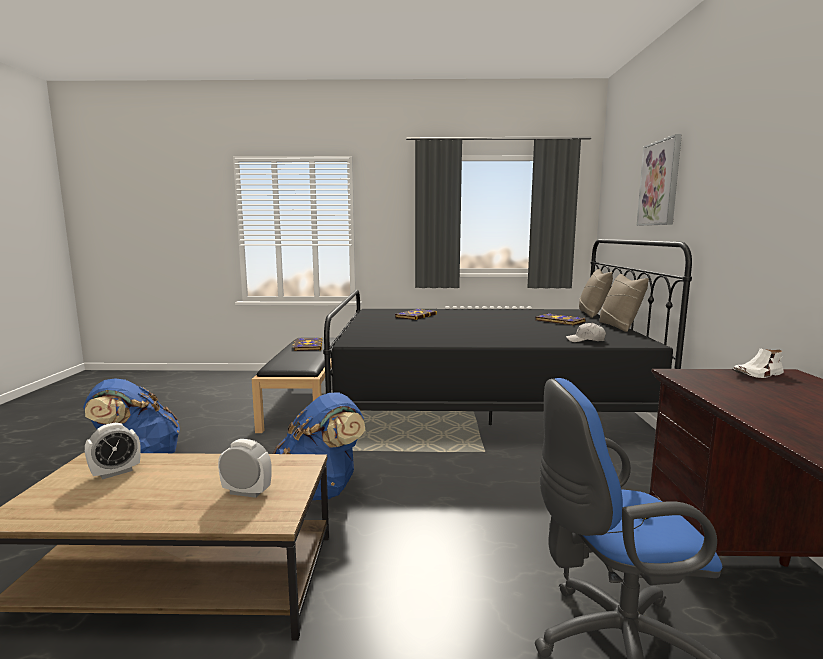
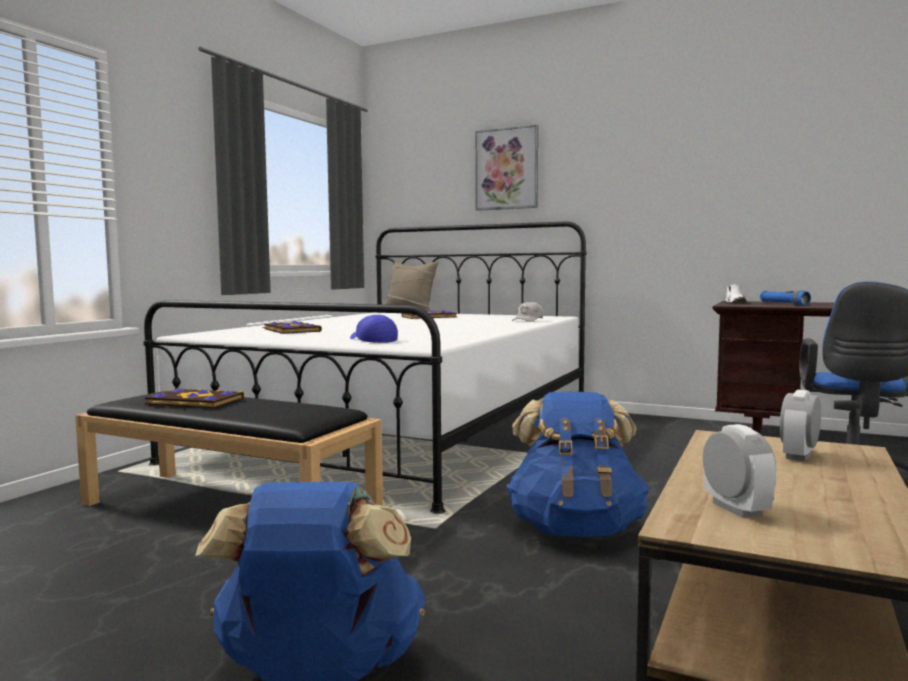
camera: 65 degrees left, 5 degrees down
black bed [323,239,692,425] -> white bed [143,221,587,514]
beige pillow [599,274,649,332] -> none
none -> cap [350,314,398,343]
none -> blue flashlight [760,291,811,305]

